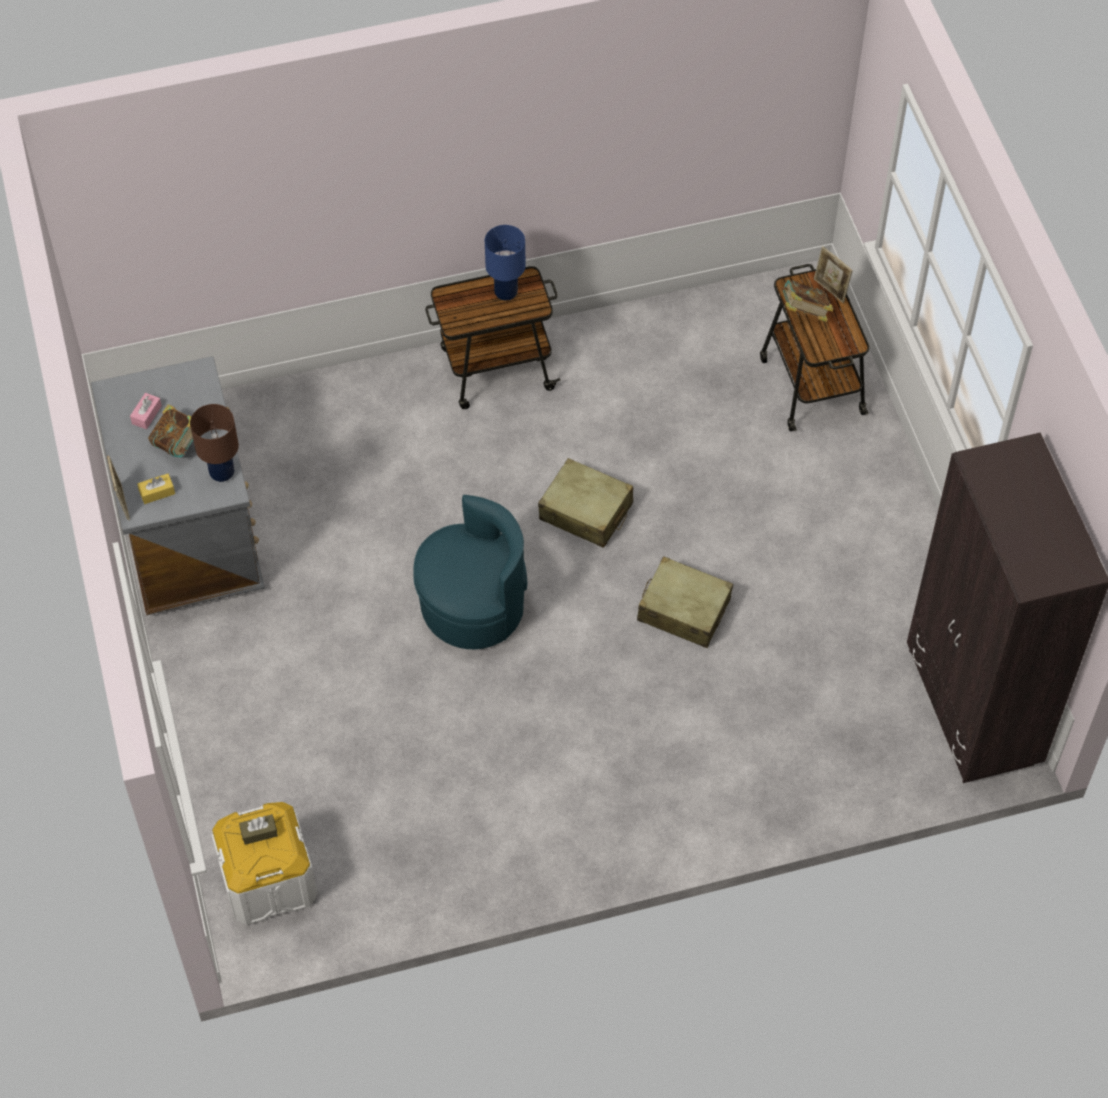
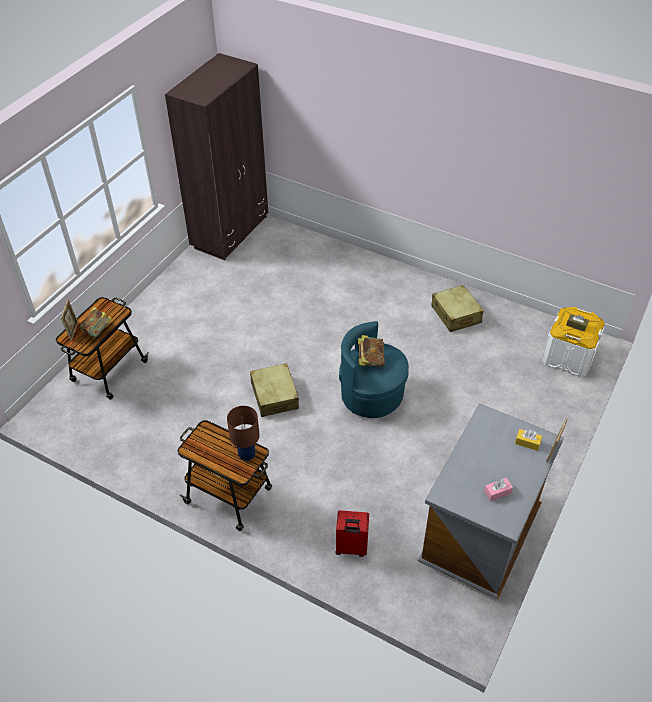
camera: 135 degrees left, 10 degrees down
book [148,404,193,458] -> book moved to [358,335,385,367]
brown table lamp [190,404,239,482] -> brown table lamp moved to [227,406,260,461]
blue table lamp [485,225,526,301] -> none
beige suitcase [637,556,733,648] -> beige suitcase moved to [431,285,484,332]
none -> red suitcase [336,510,369,557]

